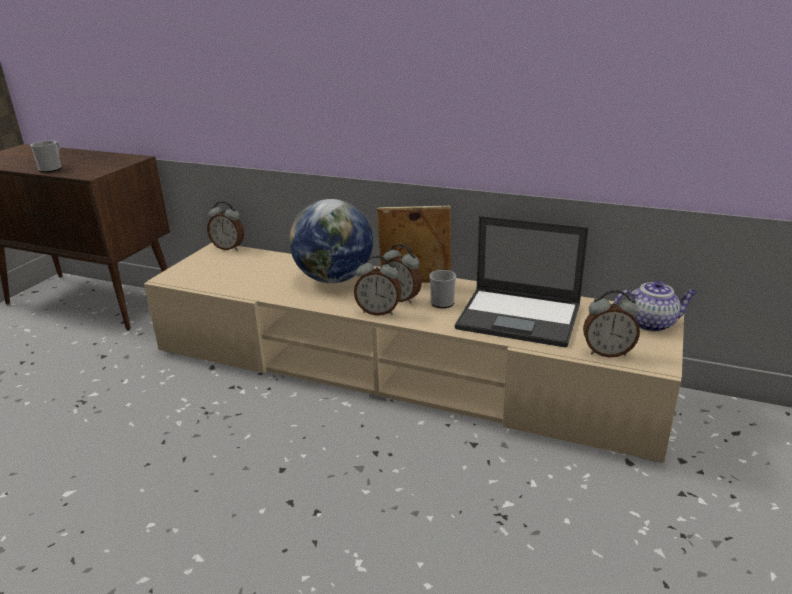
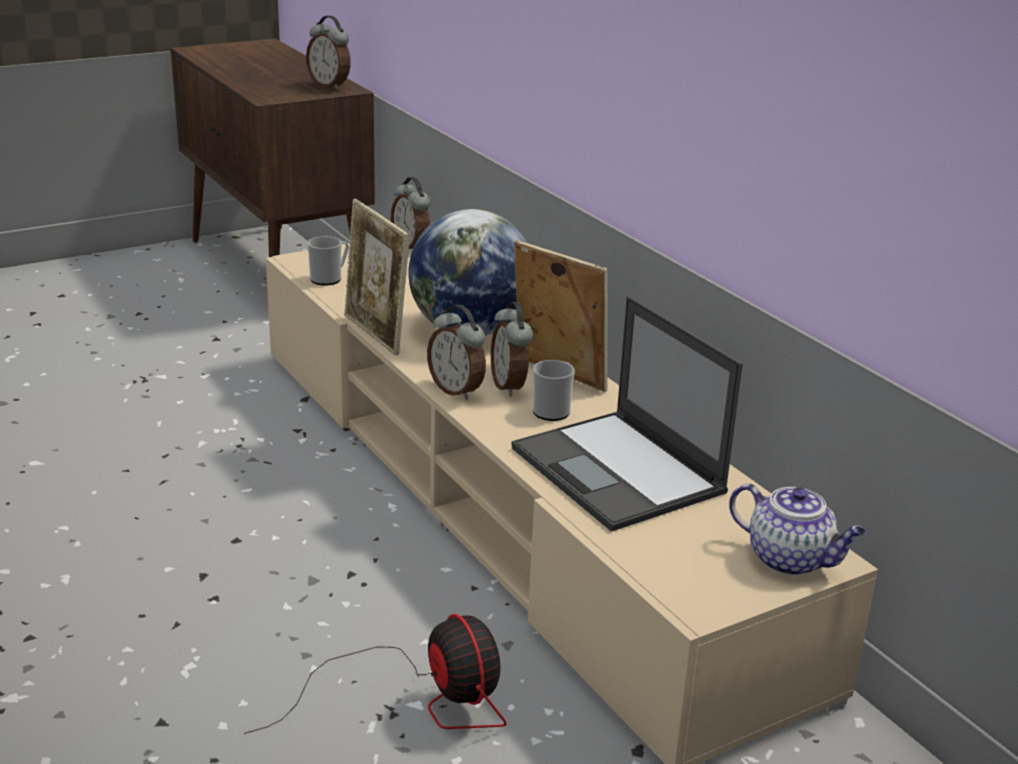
camera: 35 degrees right, 0 degrees up
mug [30,141,61,173] -> mug moved to [307,236,349,286]
alarm clock [583,290,640,358] -> alarm clock moved to [306,16,351,90]
none -> fan [244,614,507,734]
none -> picture frame [344,199,410,356]

